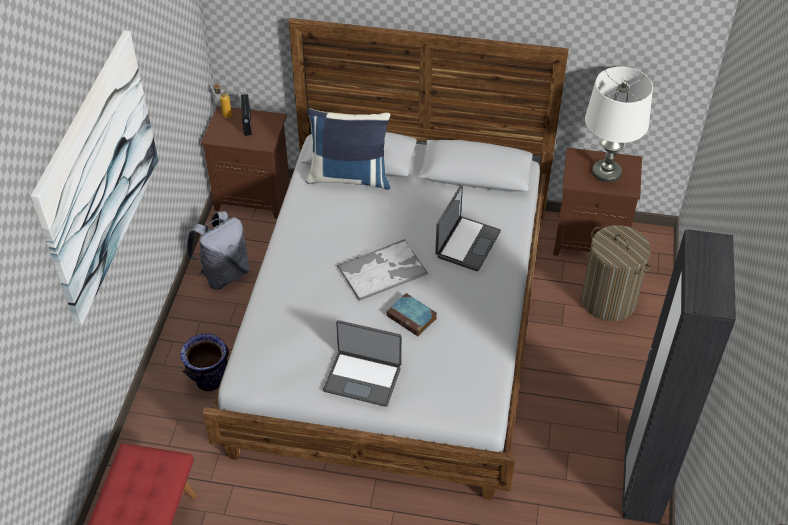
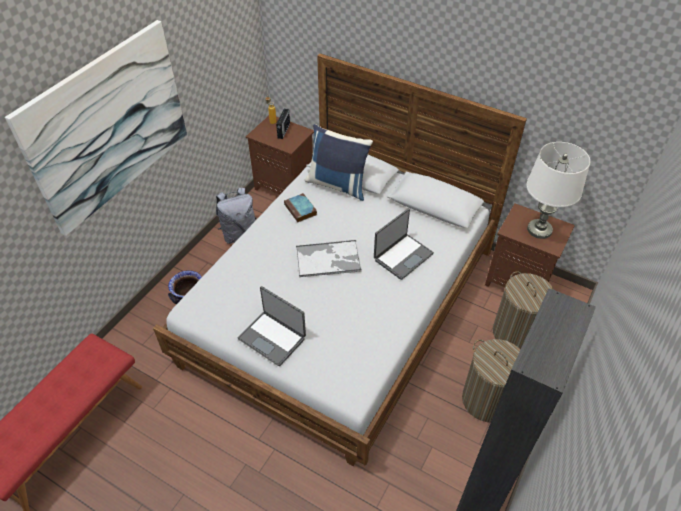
camera: 20 degrees right, 0 degrees up
book [386,293,437,336] -> book moved to [284,193,317,222]
none -> laundry basket [462,339,520,422]

